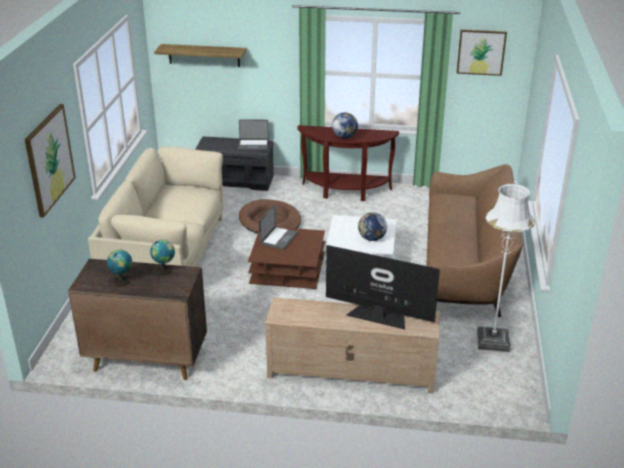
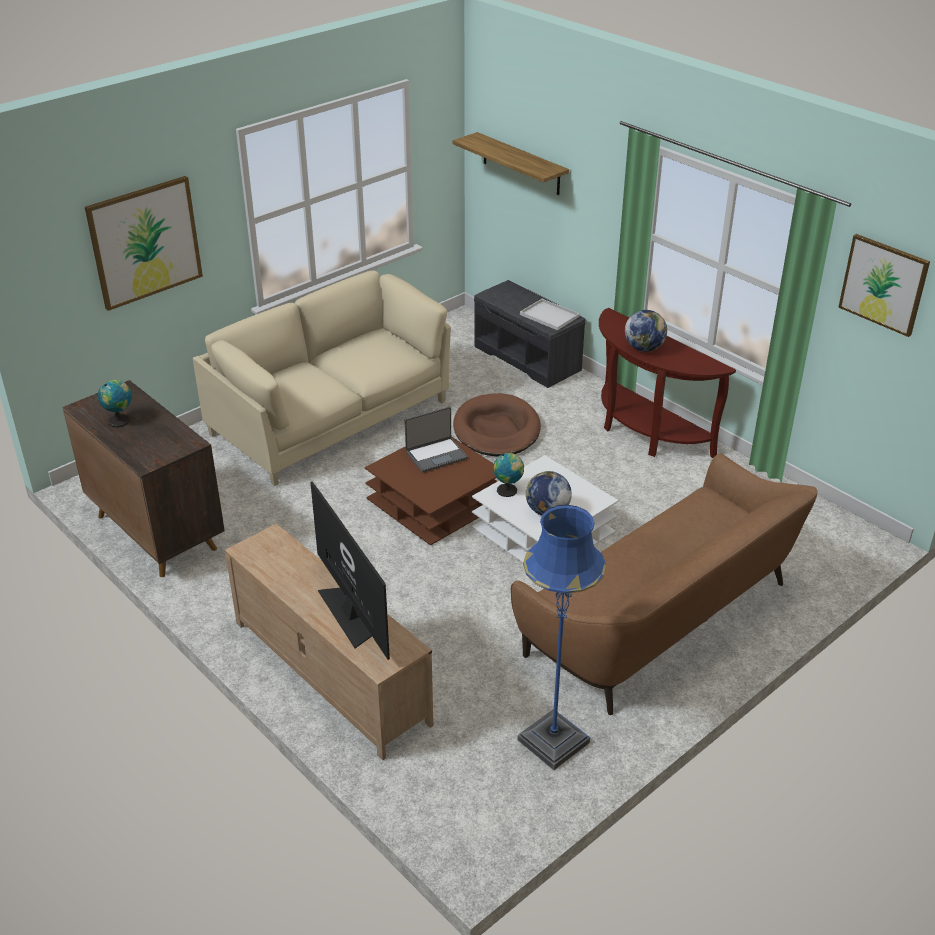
camera: 40 degrees right, 5 degrees up
globe [150,239,175,275] -> globe moved to [493,453,524,497]
laptop [238,119,269,151] -> white tray [520,299,580,330]
white floor lamp [477,184,535,352] -> blue floor lamp [517,505,606,770]

